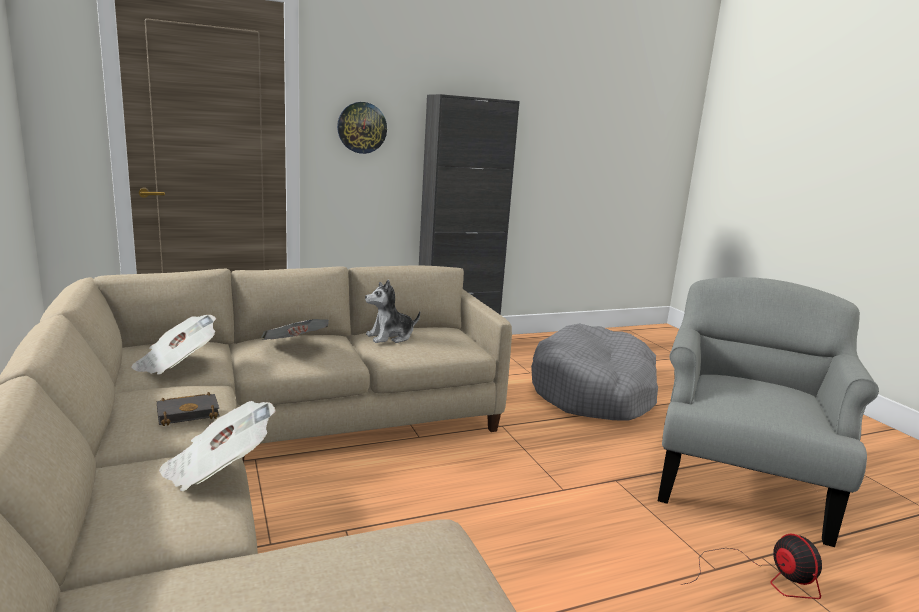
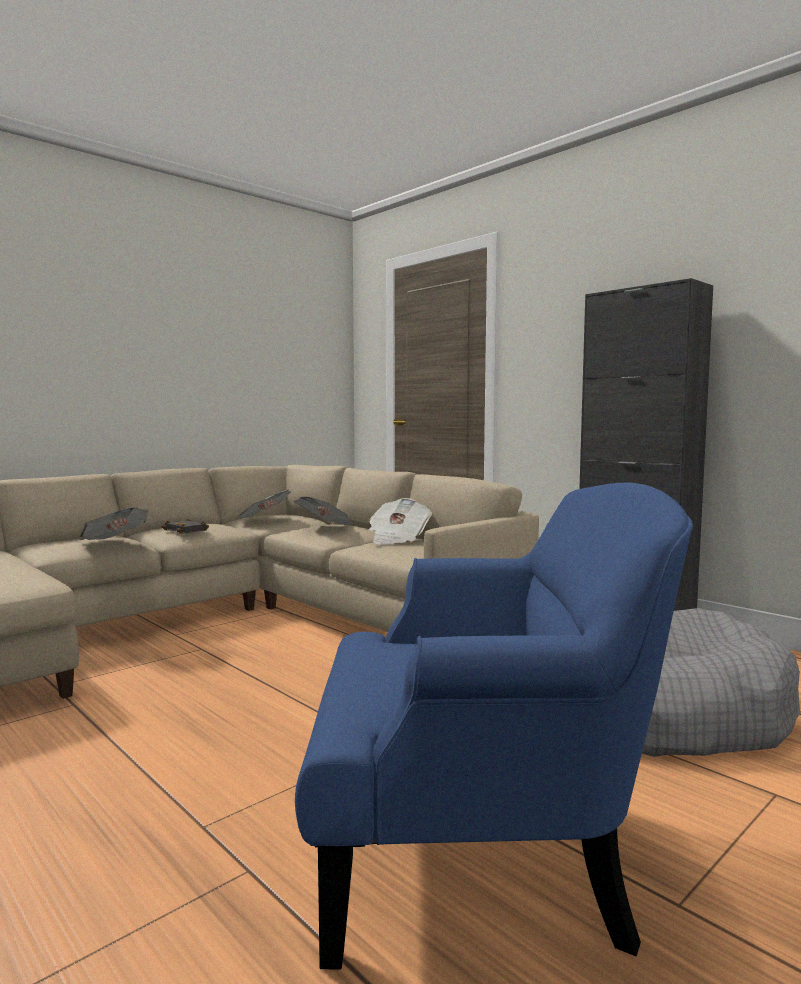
camera: 70 degrees right, 10 degrees down
wall clock [337,102,387,154] -> none
plush toy [365,280,420,343] -> newspaper [369,498,432,545]
grey armchair [658,277,879,547] -> blue armchair [295,483,693,969]
fan [680,534,822,599] -> none

